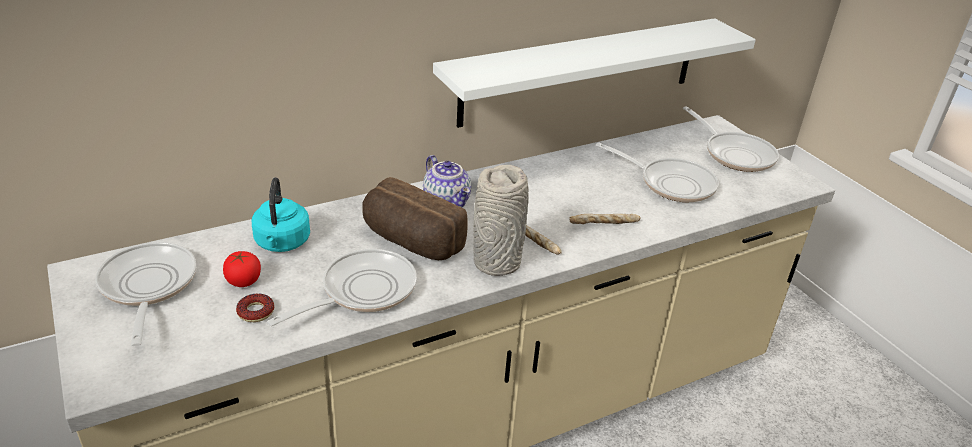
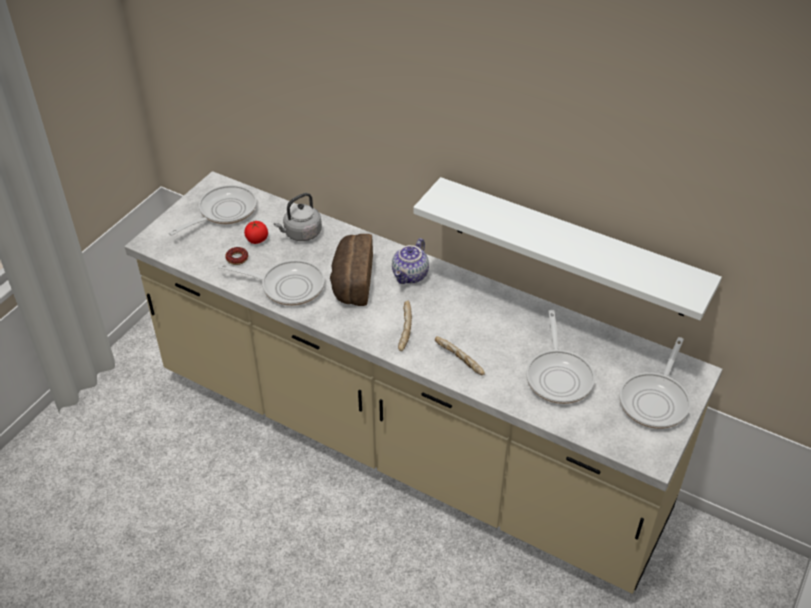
camera: 60 degrees right, 10 degrees up
turquoise kettle [252,177,310,252] -> grey kettle [274,193,322,241]
grey vase [473,165,529,276] -> none

